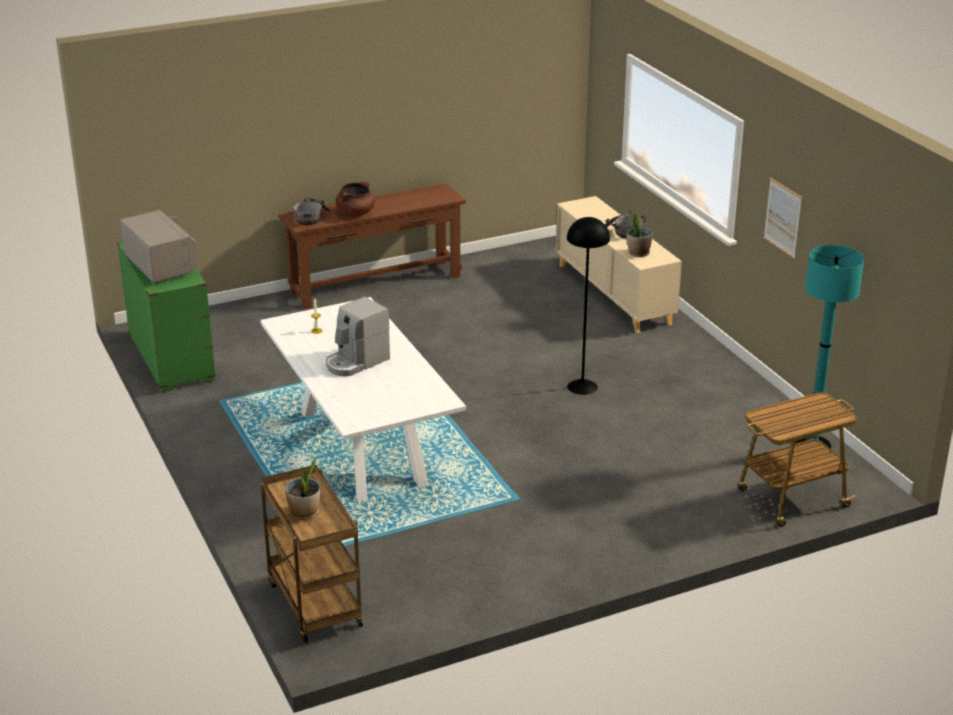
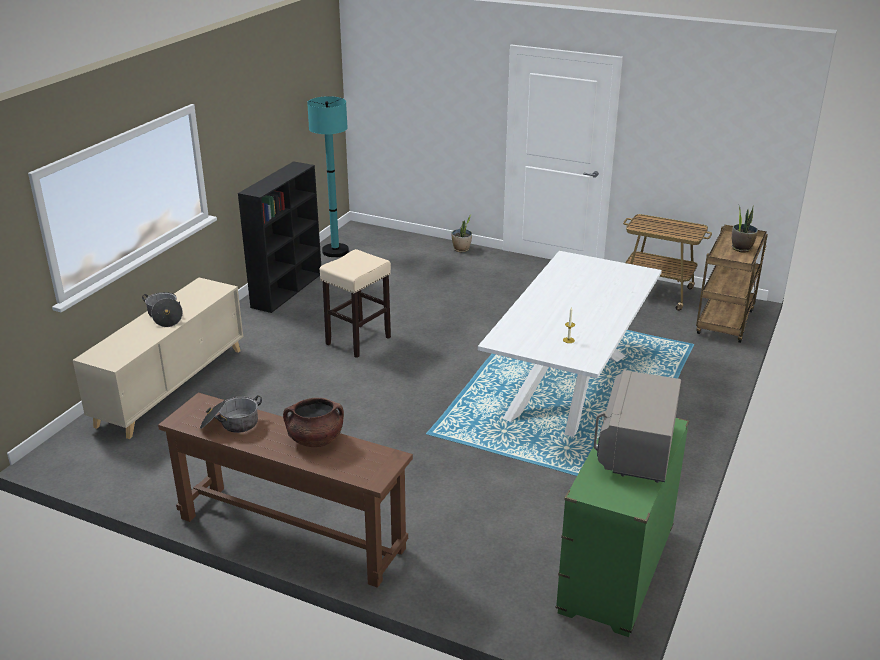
camera: 130 degrees left, 0 degrees up
cooking pot [293,198,331,225] -> cooking pot moved to [200,395,262,433]
coffee machine [326,297,390,376] -> none
black floor lamp [567,217,610,395] -> beige stool [320,249,391,358]
potted plant [627,210,652,257] -> potted plant moved to [451,214,472,252]
cart [738,392,857,527] -> cart moved to [623,214,712,311]
picture [764,178,802,259] -> none
none -> black bookcase [238,161,321,313]

